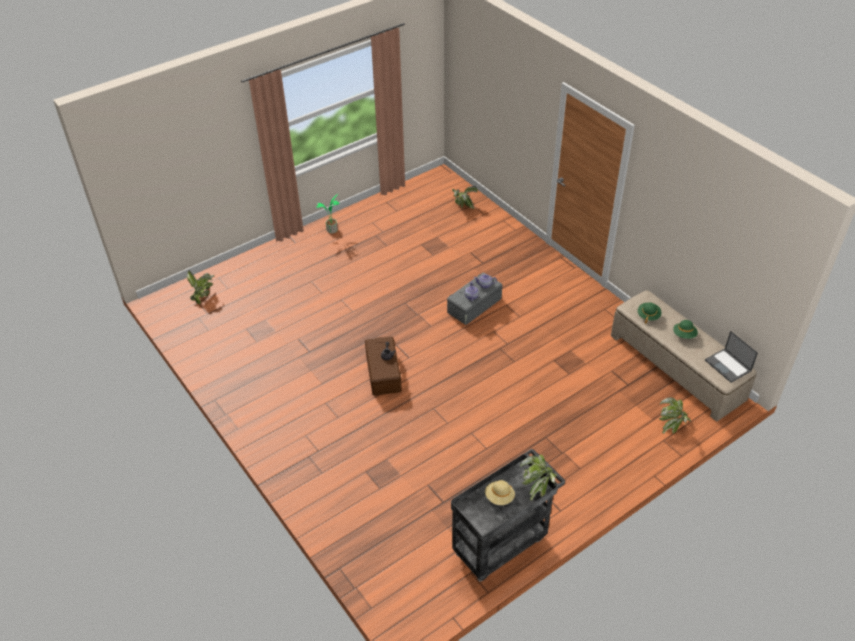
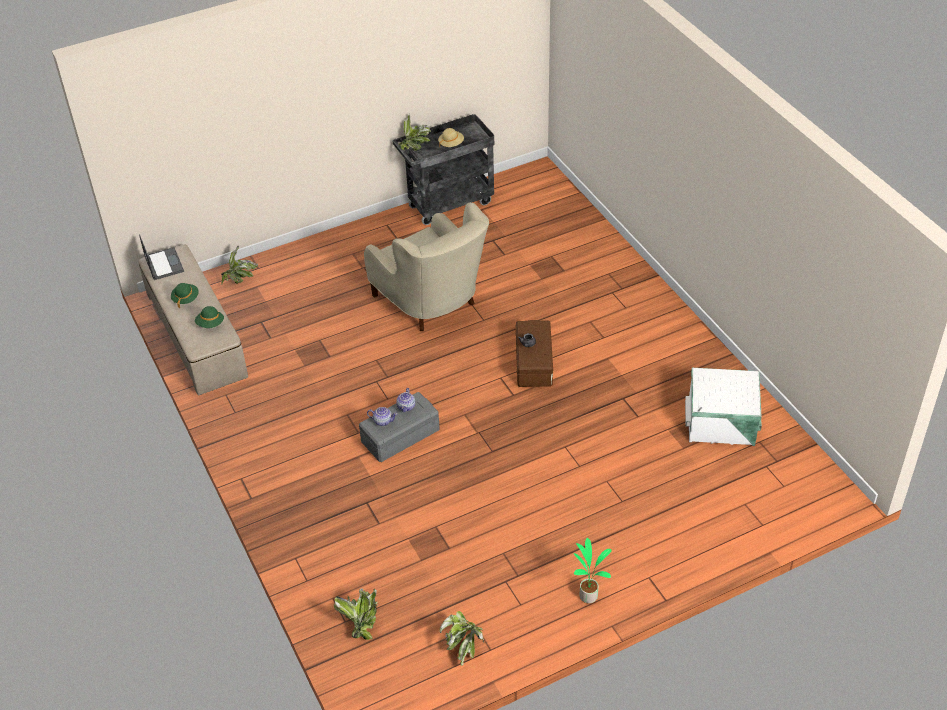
camera: 170 degrees left, 0 degrees up
potted plant [187,270,215,304] -> potted plant moved to [440,611,484,666]
none -> beige armchair [364,202,489,331]
none -> white storage box [685,368,762,446]

